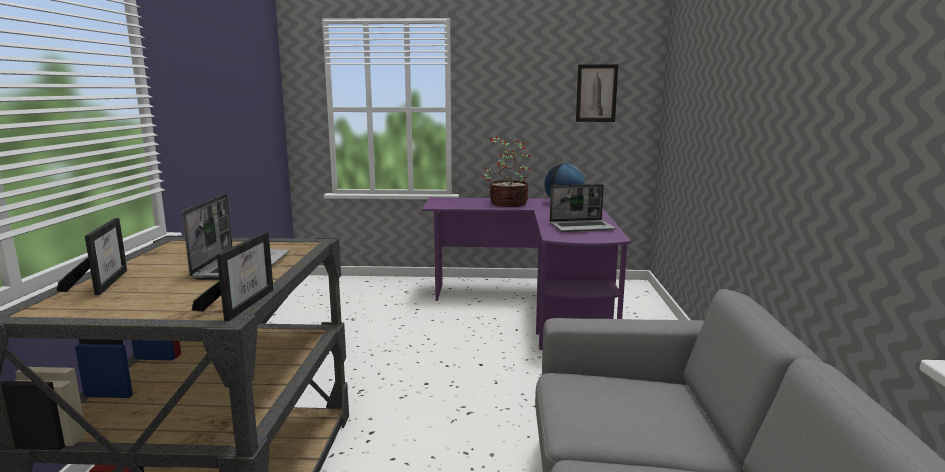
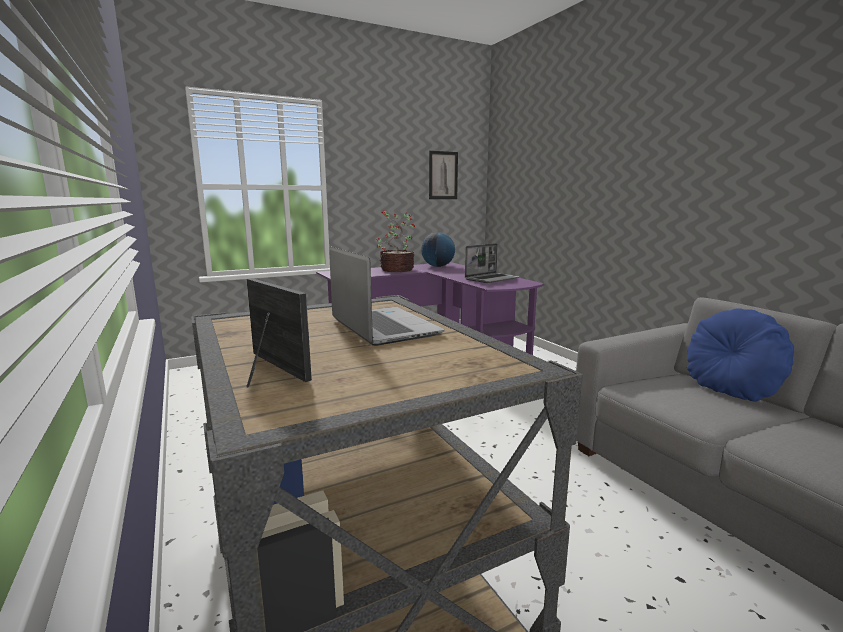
camera: 30 degrees left, 0 degrees up
picture frame [192,232,274,321] -> none
none -> blue pillow [687,309,794,402]

